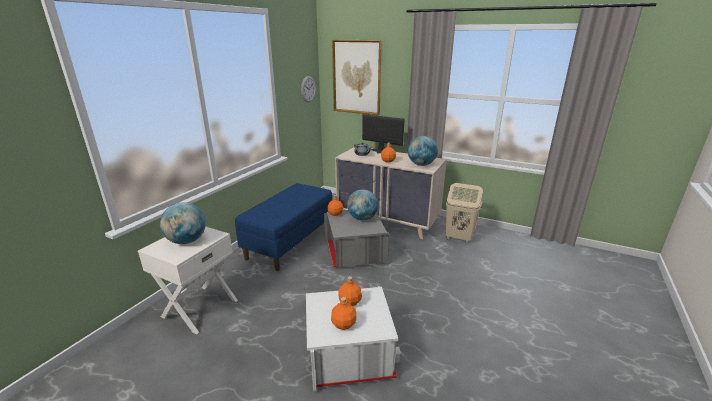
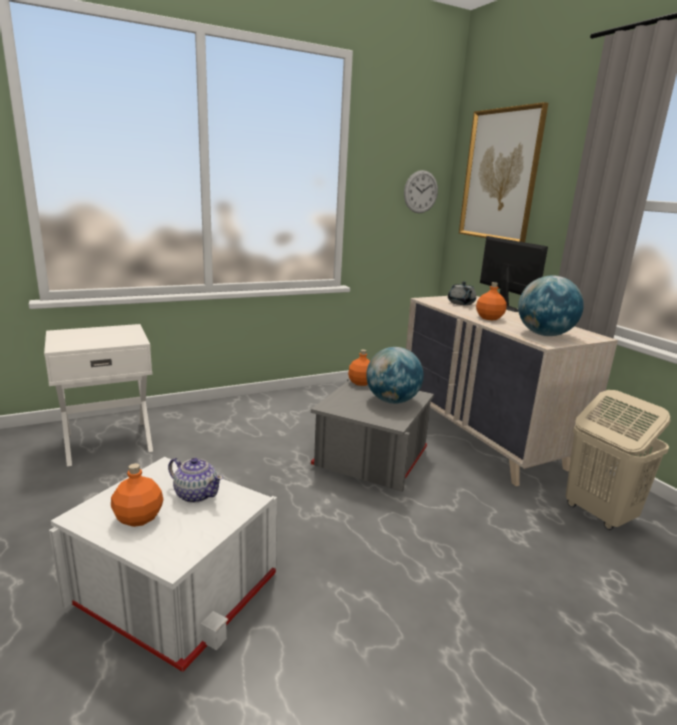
camera: 35 degrees right, 5 degrees down
globe [160,203,206,244] -> none
blue bench [235,183,332,271] -> none
orange bottle [338,276,362,306] -> teapot [168,458,223,503]

